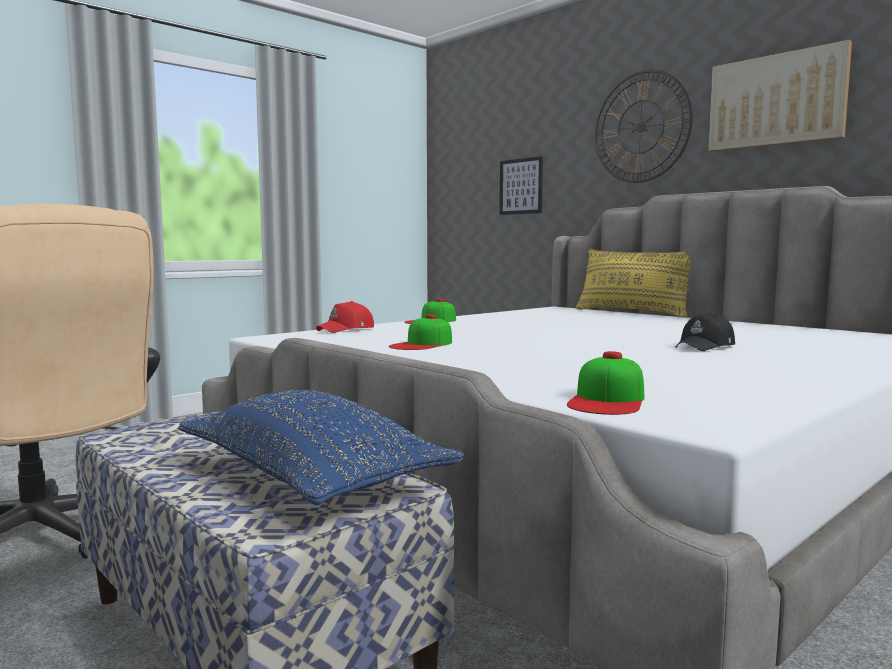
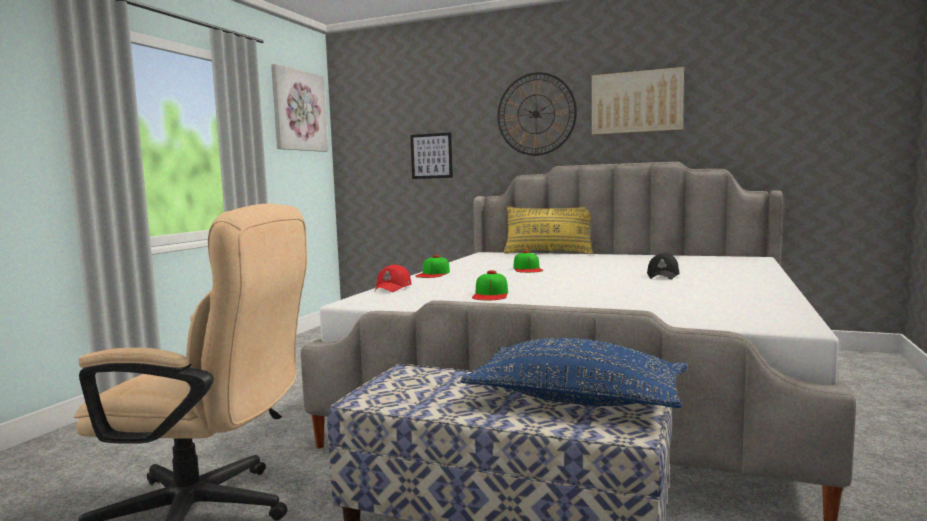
camera: 25 degrees left, 0 degrees up
cap [567,351,645,415] -> cap moved to [513,250,543,273]
none -> picture [271,64,328,152]

